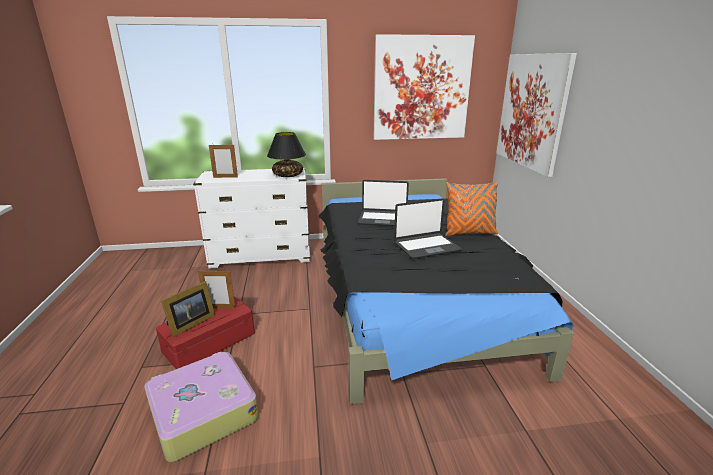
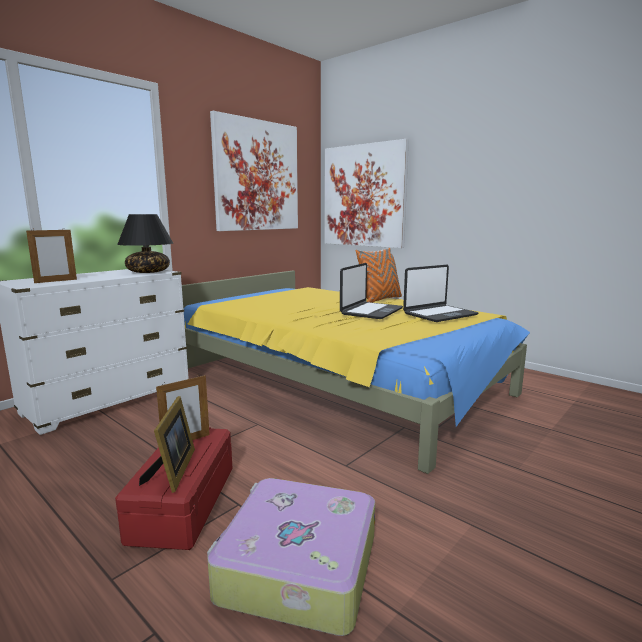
camera: 40 degrees left, 10 degrees down
black bed [319,178,574,404] -> yellow bed [182,271,530,474]
laptop [358,180,409,226] -> laptop moved to [403,265,478,322]

